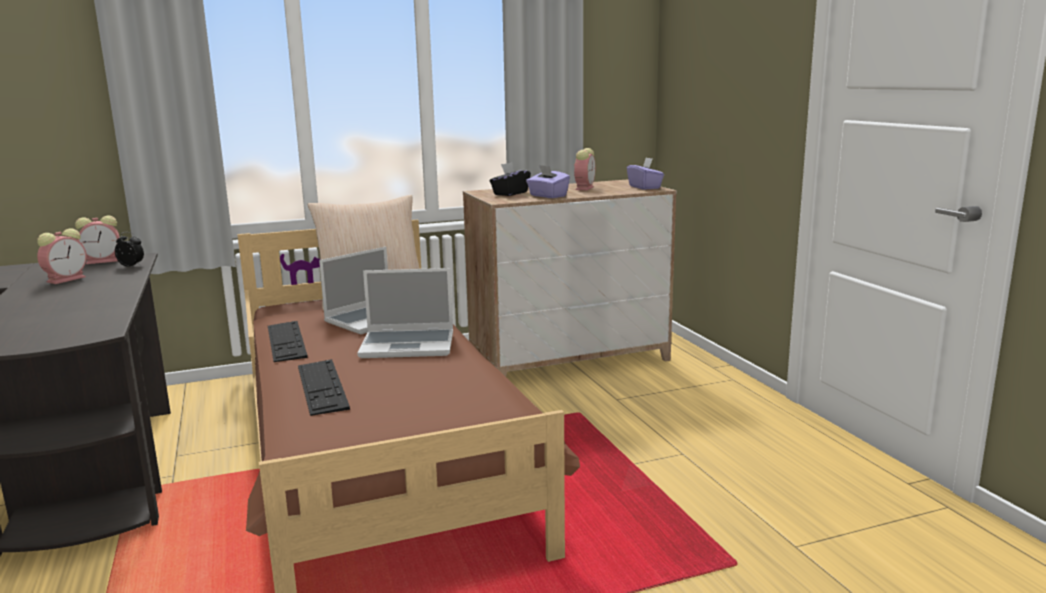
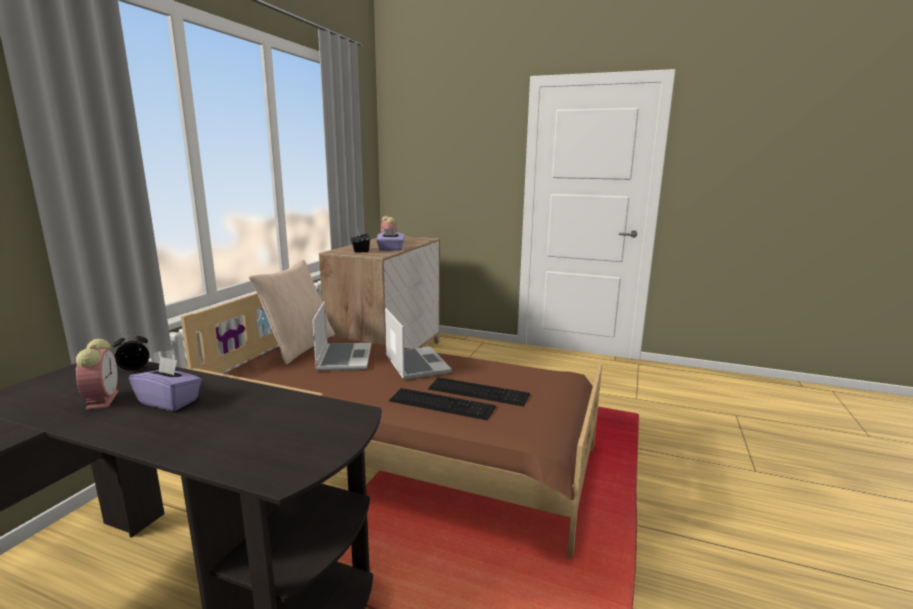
camera: 50 degrees left, 0 degrees up
alarm clock [75,215,120,264] -> none
keyboard [268,321,308,362] -> keyboard moved to [428,377,530,406]
laptop [357,268,453,358] -> laptop turned 60 degrees counterclockwise [385,308,452,380]
purple tissue box [627,157,664,190] -> purple tissue box moved to [129,356,202,411]

